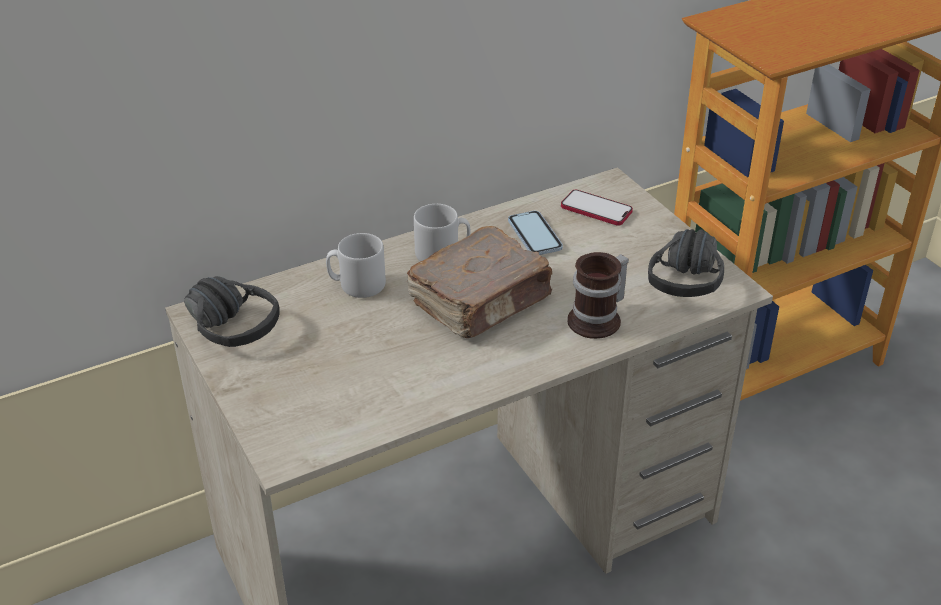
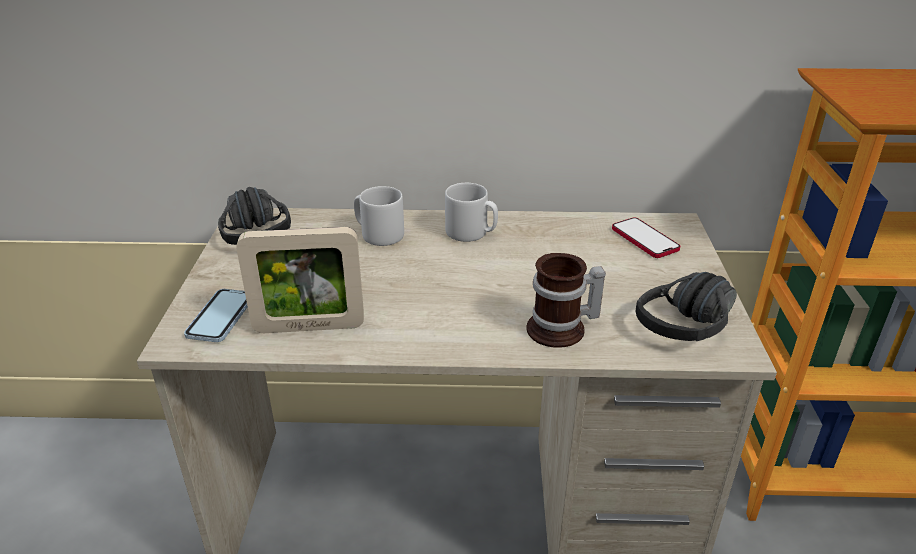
camera: 30 degrees right, 5 degrees down
brown book [407,226,553,338] -> none
phone [508,211,563,255] -> phone moved to [184,289,248,342]
none -> picture frame [236,227,364,333]

